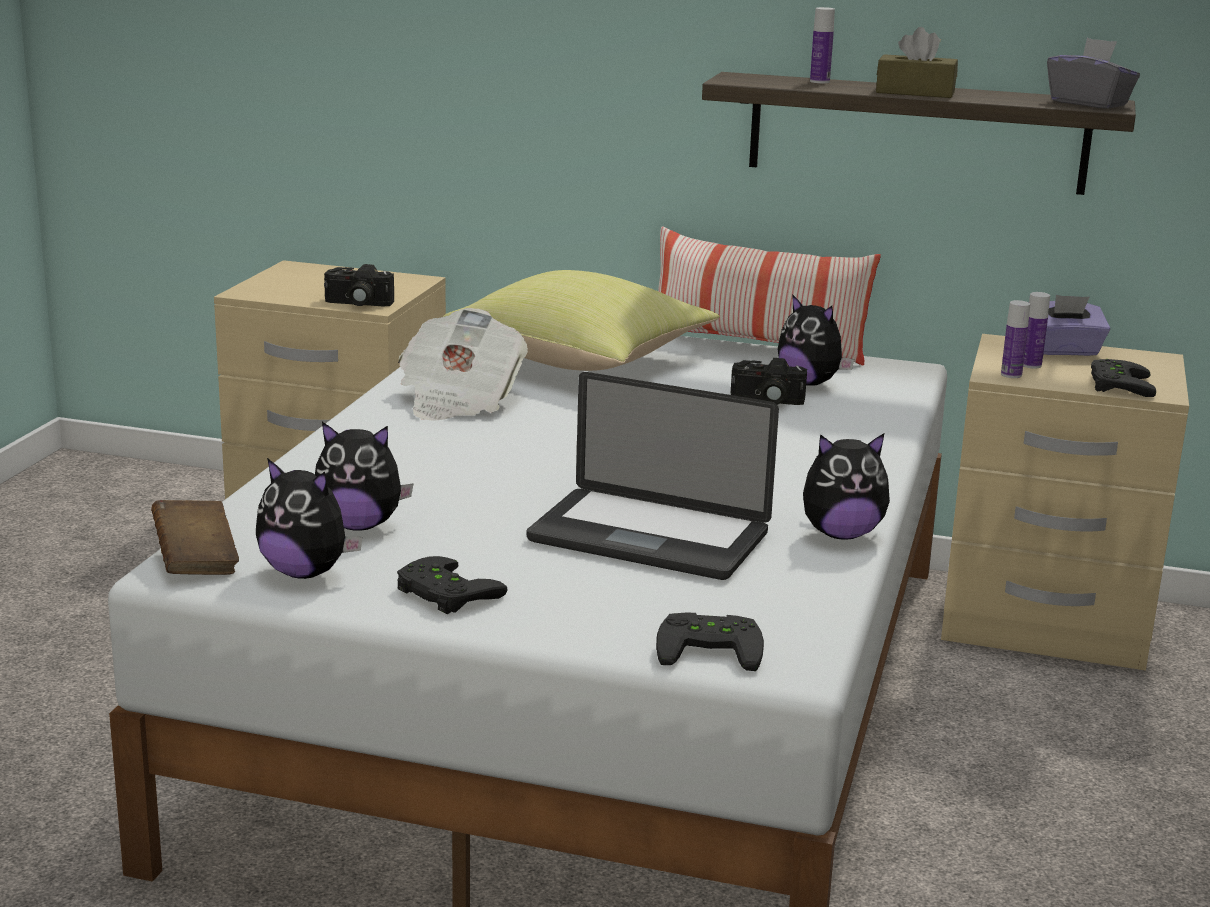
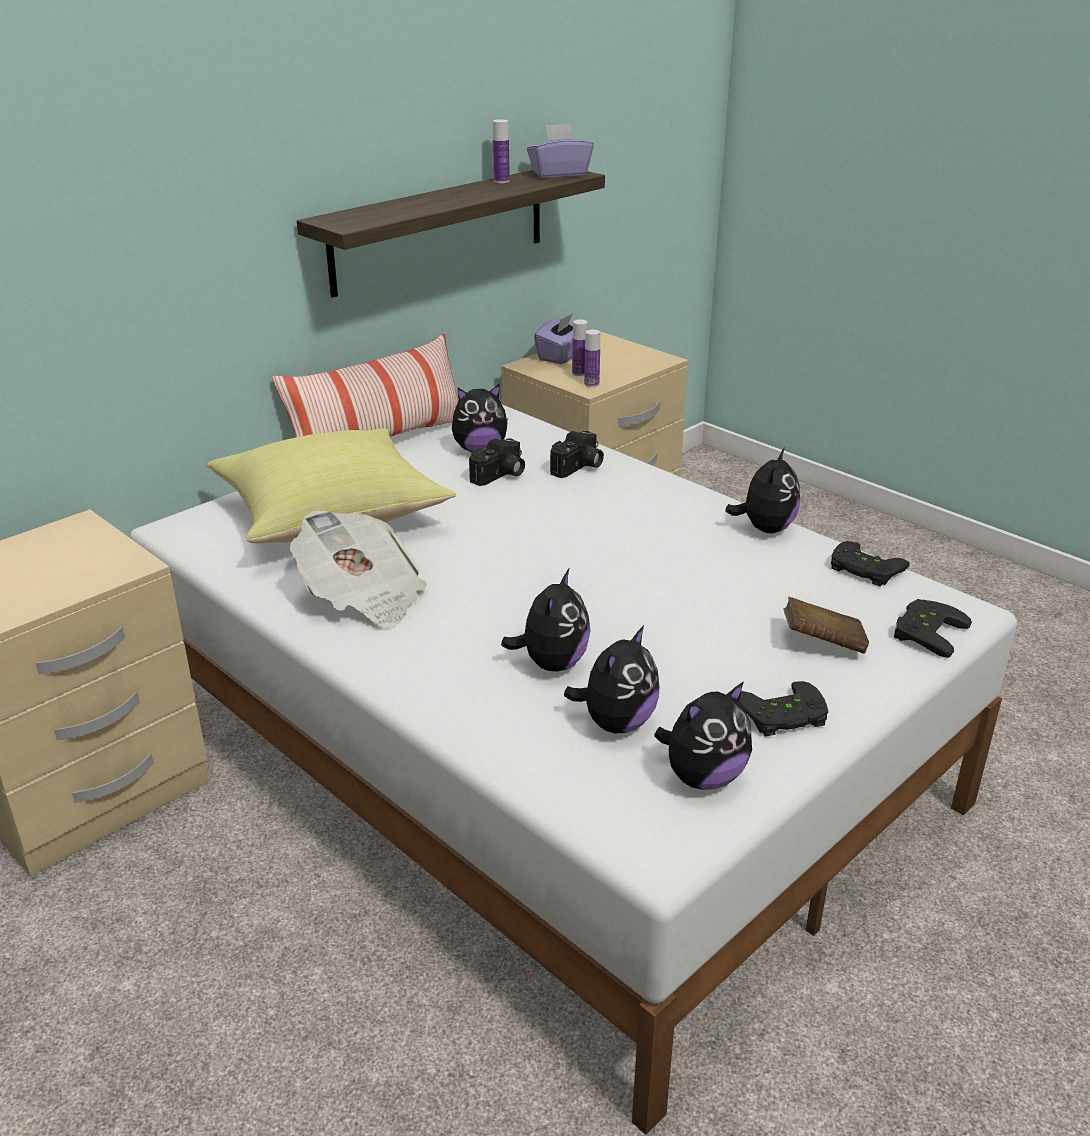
camera: 60 degrees left, 10 degrees up
brown book [151,500,239,575] -> brown book moved to [783,597,869,654]
camera [324,264,394,306] -> camera moved to [550,431,604,478]
laptop [527,372,779,580] -> none
bottle [810,7,835,83] -> bottle moved to [493,119,510,183]
brown tissue box [876,27,958,98] -> none
grey tissue box [1047,38,1140,109] -> purple tissue box [527,123,594,178]
black game controller [1091,359,1156,397] -> black game controller moved to [831,541,909,586]
none -> plush toy [501,569,590,671]

